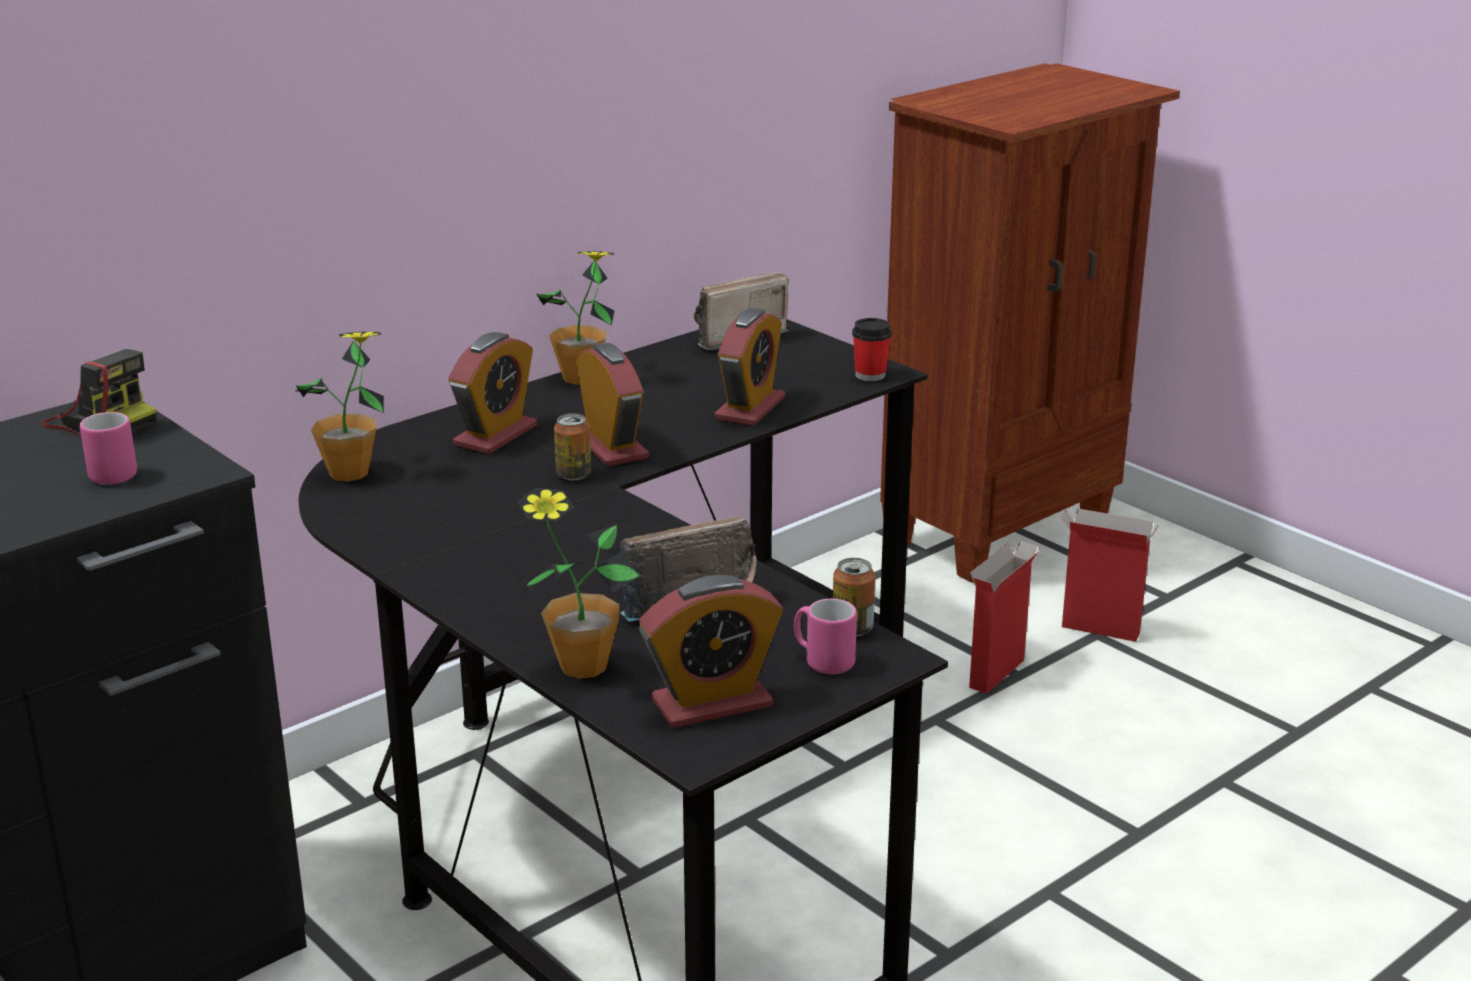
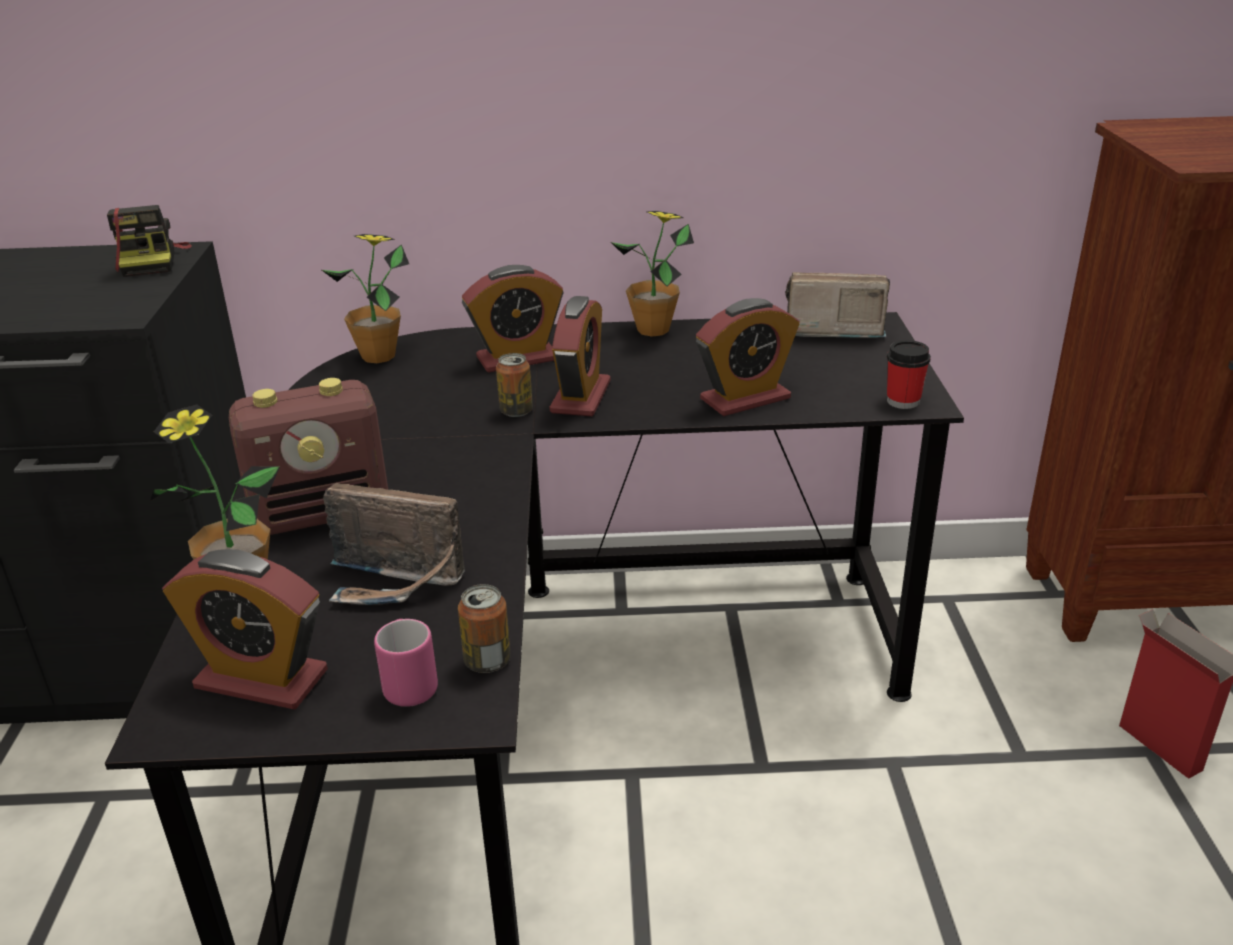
camera: 40 degrees right, 5 degrees up
pink mug [80,412,137,485] -> none
cardboard box [969,540,1038,694] -> none
none -> radio [229,378,388,535]

